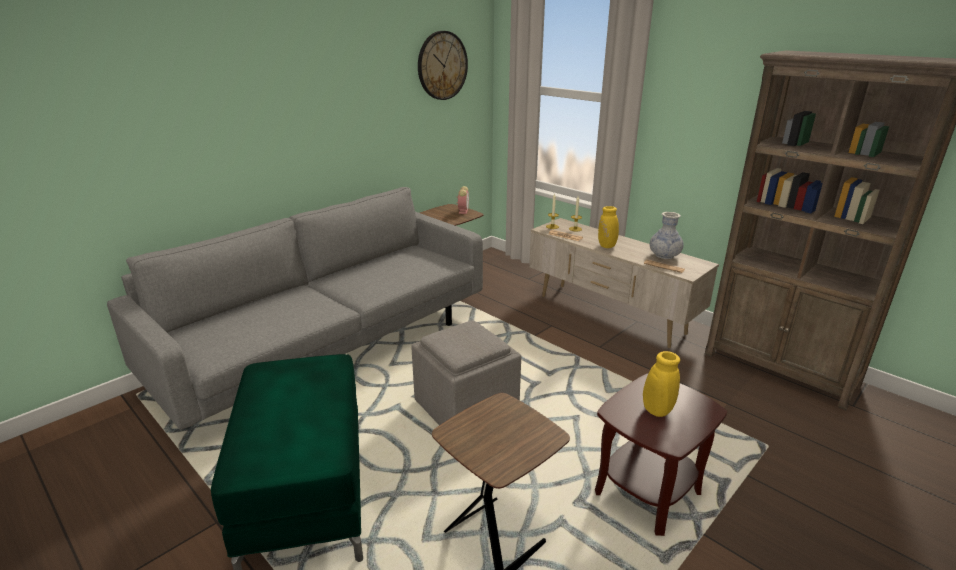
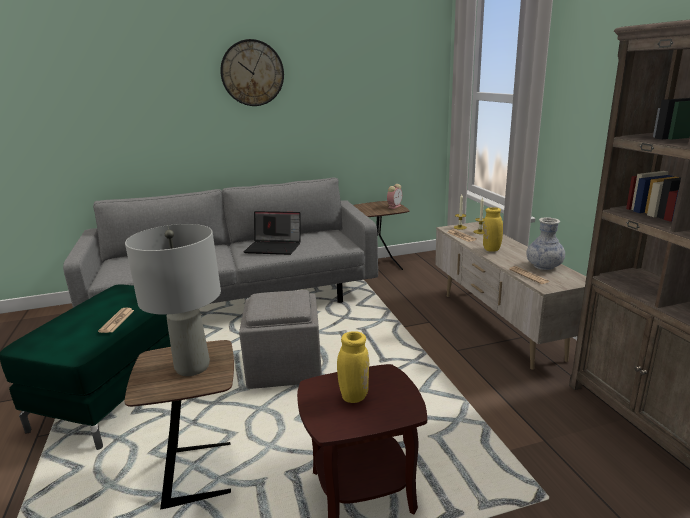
camera: 30 degrees right, 5 degrees down
wall clock [418,31,468,100] -> wall clock moved to [220,39,284,106]
none -> newspaper [98,308,134,333]
none -> grey table lamp [125,224,221,376]
none -> laptop [243,211,301,255]

